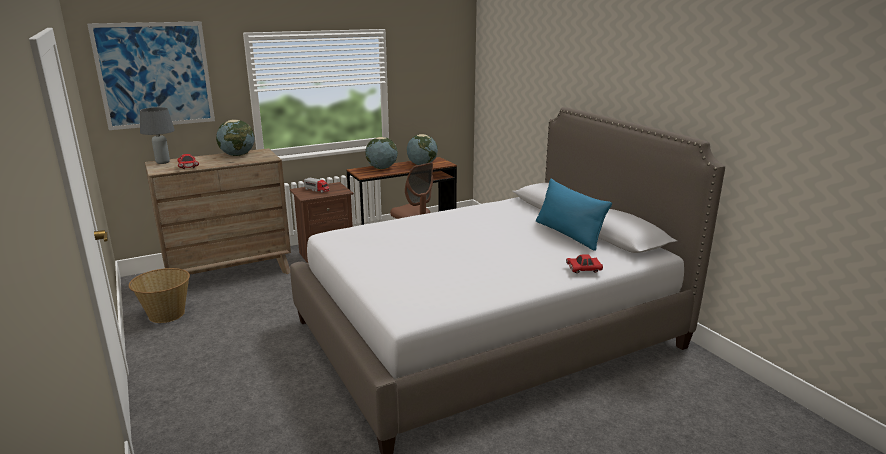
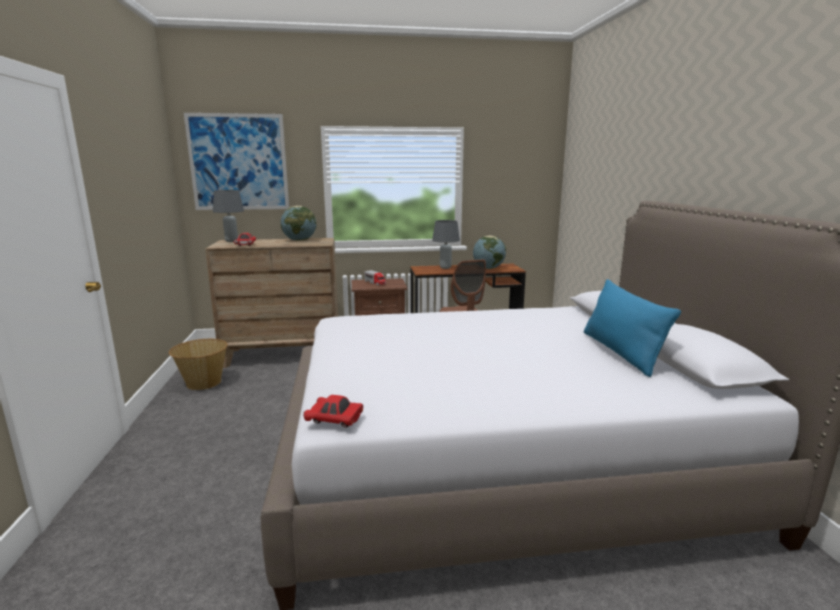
camera: 20 degrees right, 5 degrees down
globe [365,137,398,169] -> grey table lamp [432,220,460,269]
red toy car [566,254,603,273] -> red toy car moved to [303,395,363,427]

